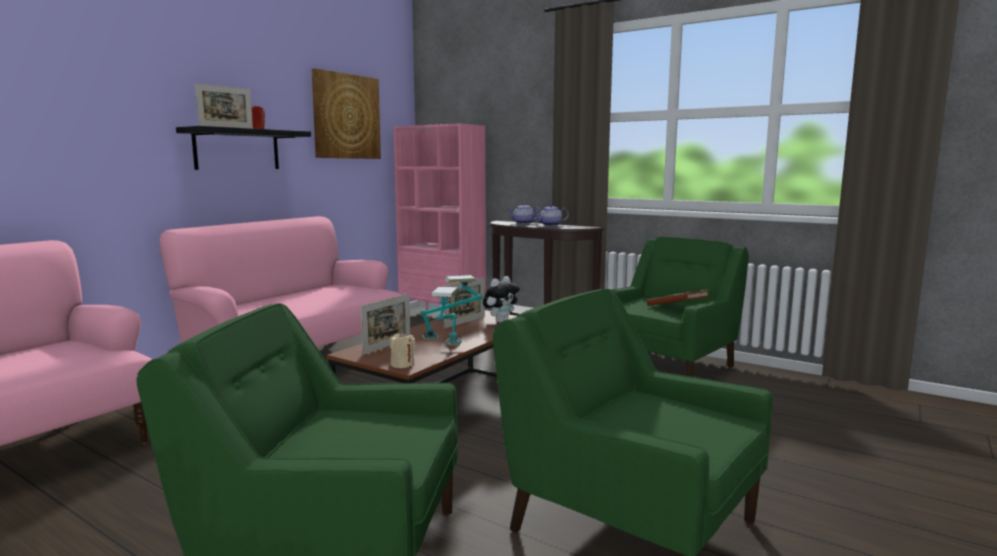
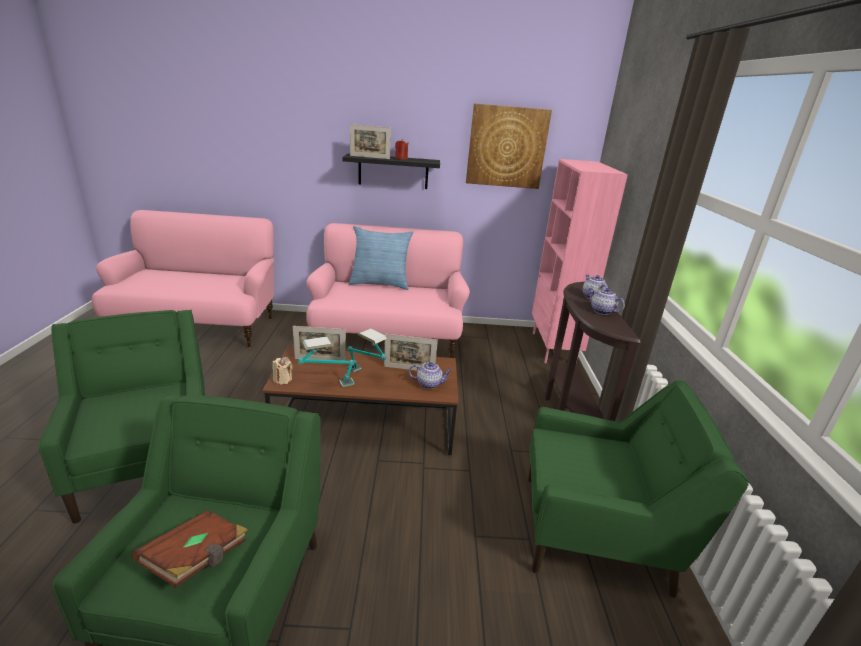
camera: 55 degrees right, 15 degrees up
plush toy [483,276,520,323] -> teapot [409,362,452,389]
brown book [647,289,709,306] -> brown book moved to [133,510,248,588]
none -> pillow [349,226,413,290]

